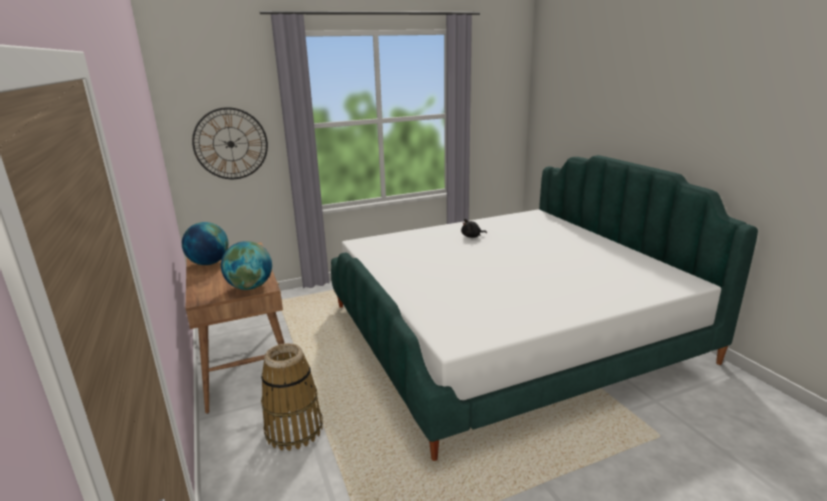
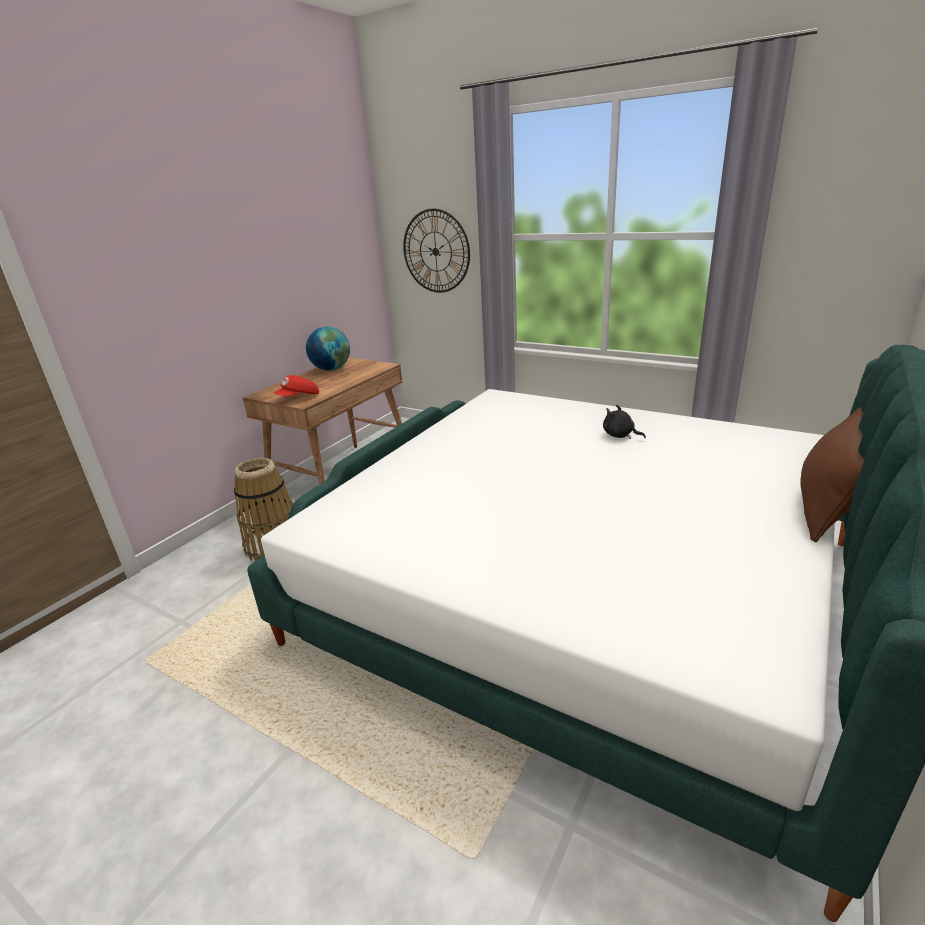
camera: 55 degrees right, 5 degrees up
globe [221,241,272,290] -> red cap [273,375,319,396]
none -> brown pillow [800,407,865,542]

